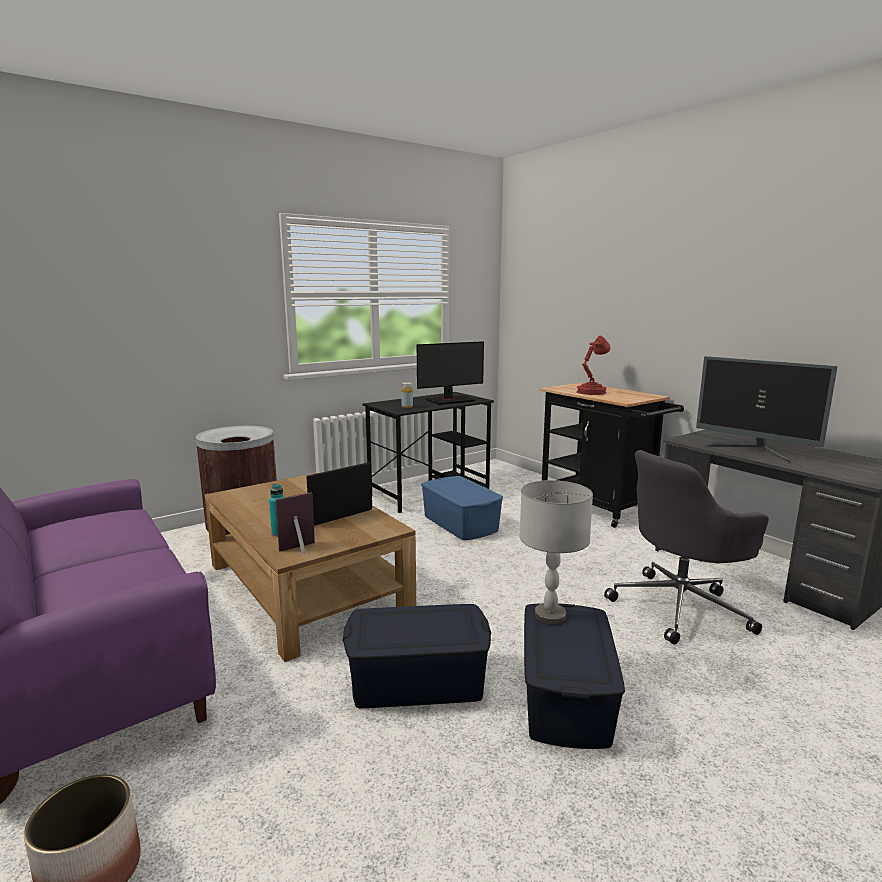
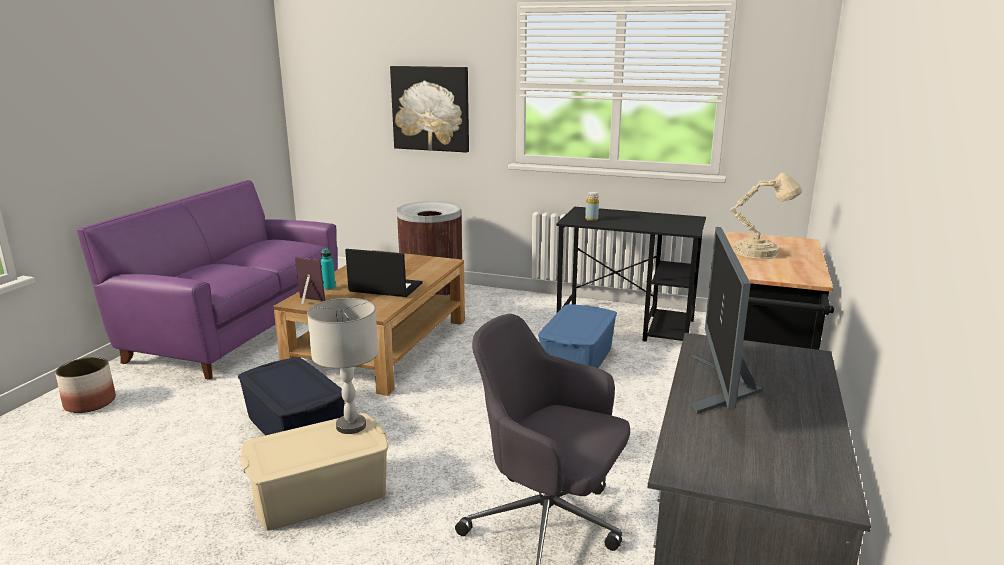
camera: 55 degrees right, 5 degrees up
monitor [417,341,484,405] -> none
blue storage box [524,603,625,749] -> beige storage box [240,413,388,531]
red table lamp [577,335,610,395] -> beige table lamp [730,173,802,259]
none -> picture [390,66,469,153]

